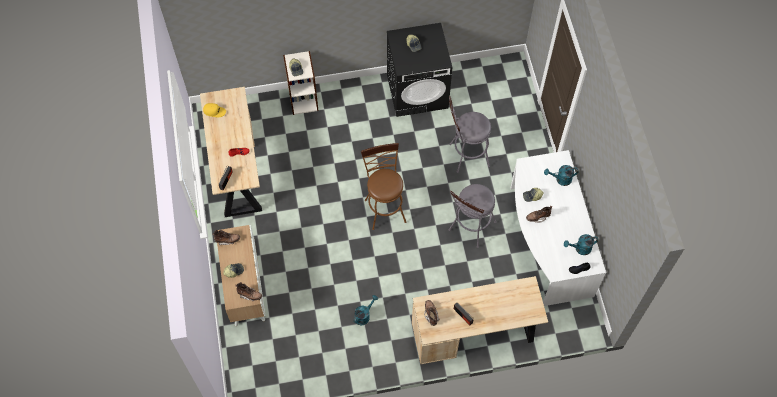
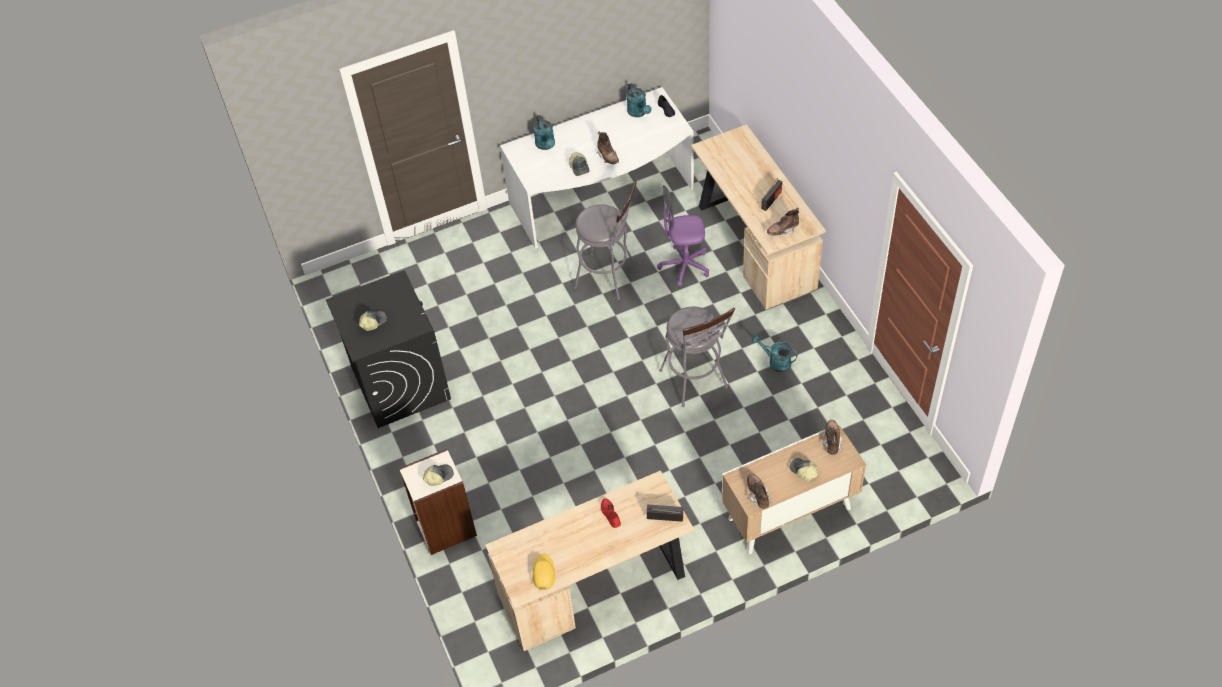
camera: 100 degrees left, 10 degrees down
brown stool [361,143,407,230] -> none
grey stool [449,96,491,173] -> grey stool moved to [659,307,735,407]
none -> purple office chair [657,185,709,287]

